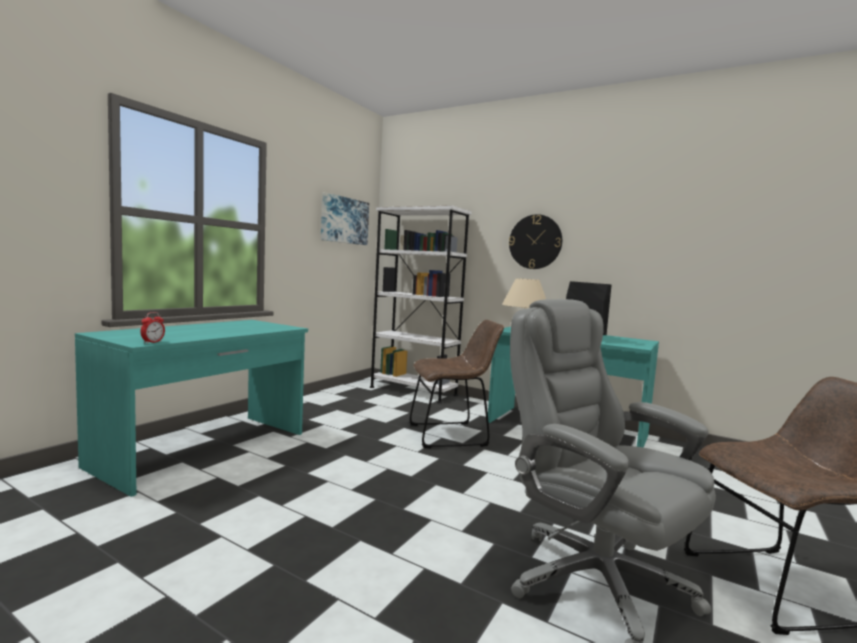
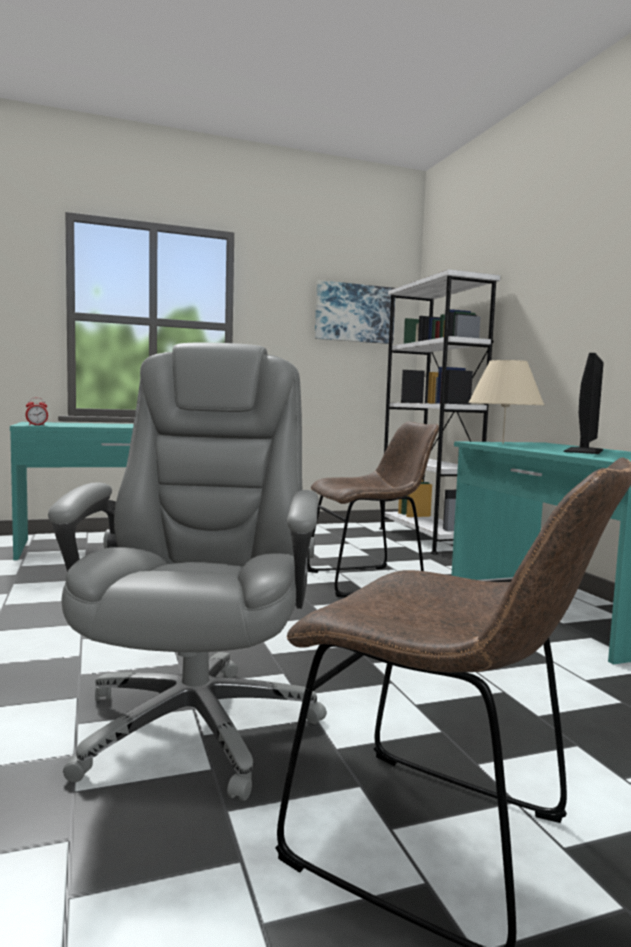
camera: 40 degrees right, 0 degrees up
brown chair [409,320,504,448] -> brown chair turned 45 degrees counterclockwise [308,421,439,597]
wall clock [509,214,562,269] -> none

